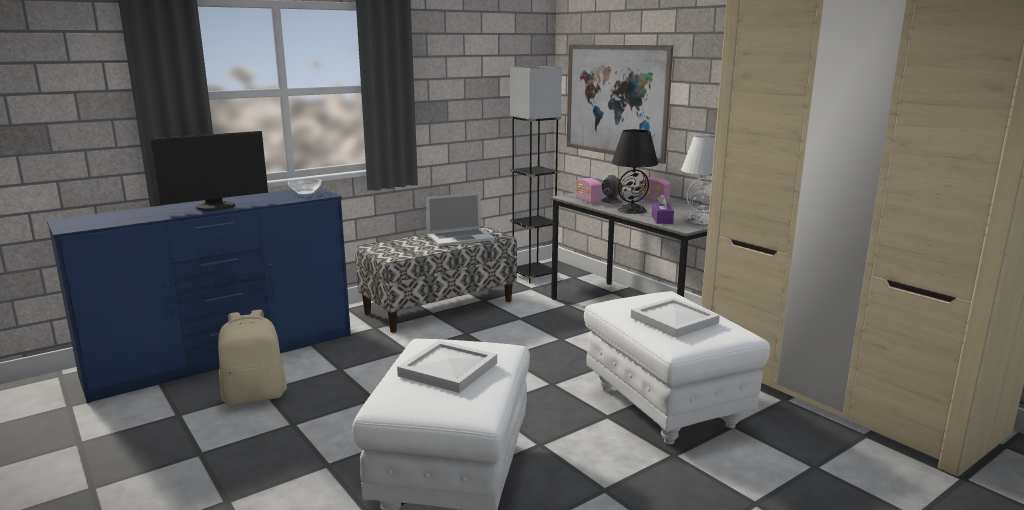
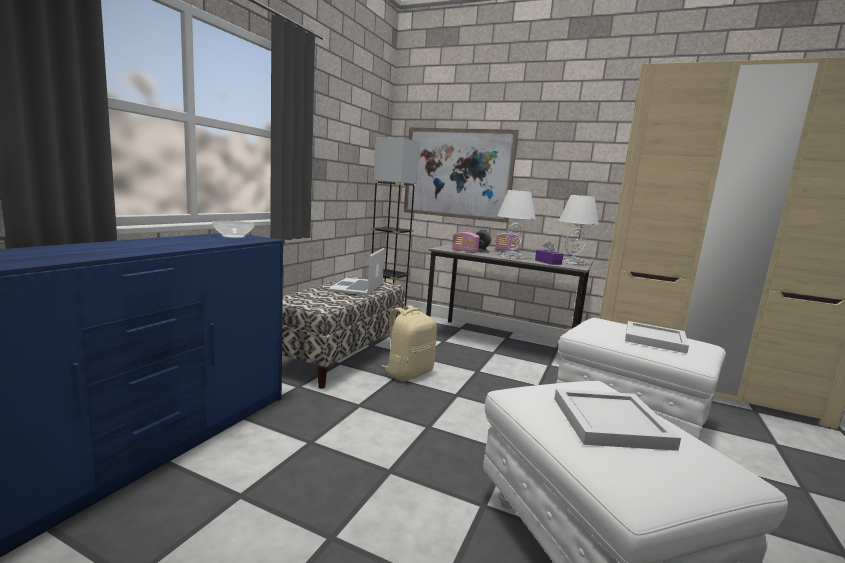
camera: 30 degrees left, 5 degrees down
monitor [150,131,268,211] -> none
beige backpack [218,310,287,406] -> beige backpack moved to [382,305,437,381]
laptop [426,192,495,246] -> laptop turned 150 degrees clockwise [328,248,385,295]
black table lamp [611,129,658,214] -> white table lamp [497,190,536,259]

